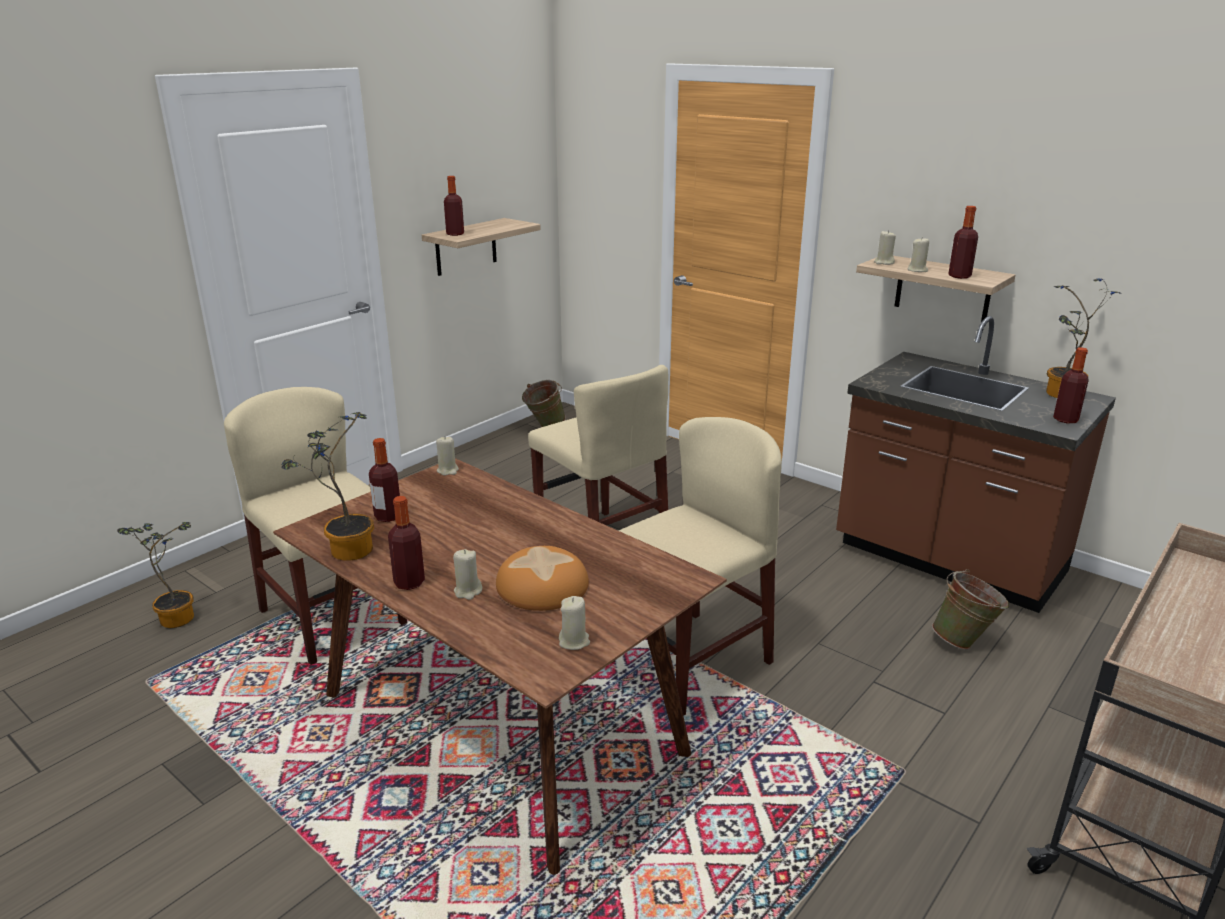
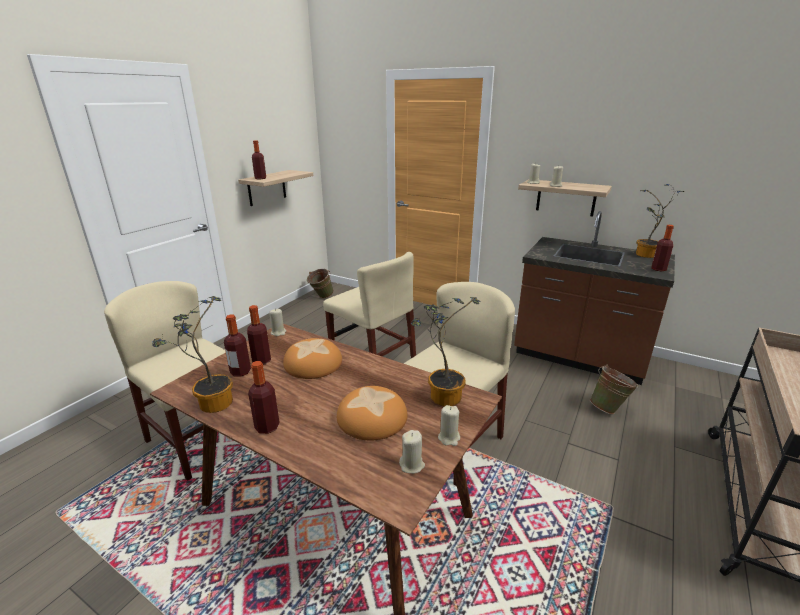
camera: 10 degrees left, 0 degrees up
potted plant [117,522,194,628] -> potted plant moved to [411,297,481,406]
beige candle [453,549,482,600] -> beige candle moved to [438,405,460,446]
bottle [948,206,978,279] -> bottle moved to [247,305,271,365]
none -> bread [283,338,342,379]

